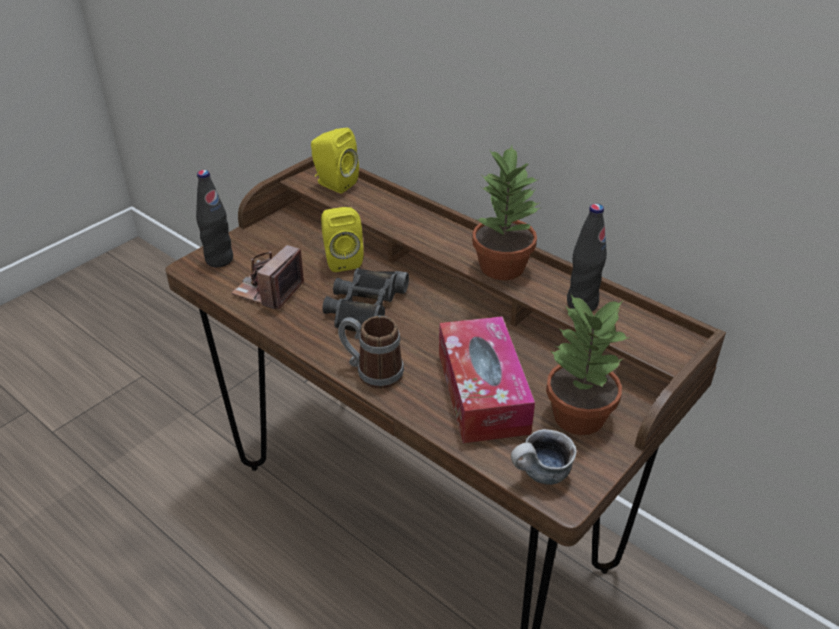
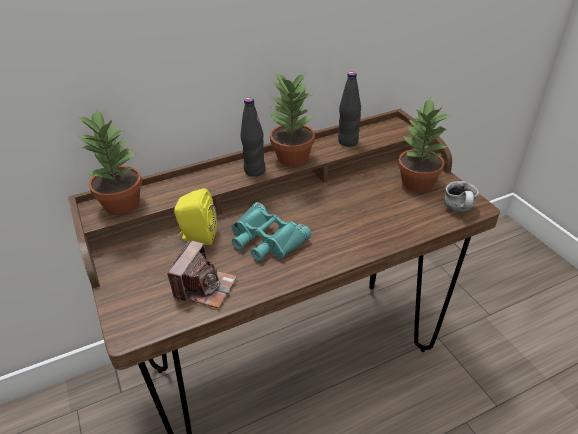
camera: 65 degrees left, 0 degrees up
black bottle [196,170,233,267] -> black bottle moved to [240,98,266,177]
camera [231,245,304,310] -> camera turned 120 degrees counterclockwise [167,241,237,308]
yellow speaker [311,128,359,193] -> potted plant [76,109,142,215]
black binoculars [322,268,409,332] -> turquoise binoculars [231,202,311,261]
mug [338,316,404,389] -> none
tissue box [439,316,535,443] -> none

